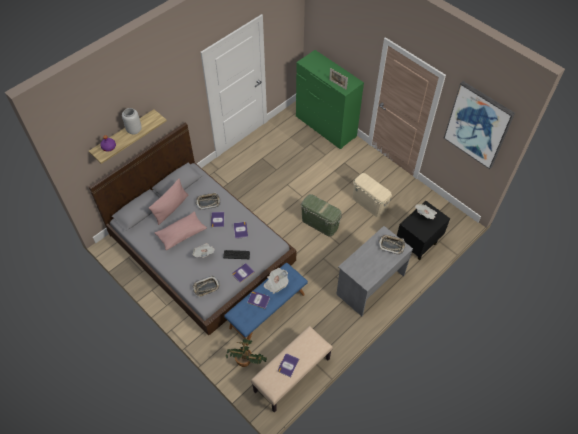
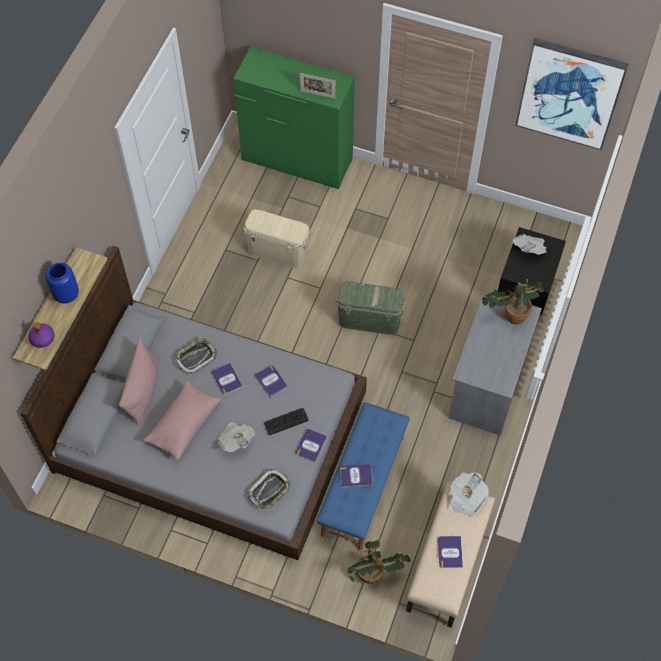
camera: 25 degrees left, 5 degrees up
grey vase [122,108,142,135] -> blue vase [45,263,79,304]
newspaper [264,268,289,294] -> newspaper moved to [449,472,489,516]
beige storage box [353,173,392,217] -> beige storage box moved to [243,209,311,269]
tray [378,235,406,255] -> potted plant [482,279,544,325]

